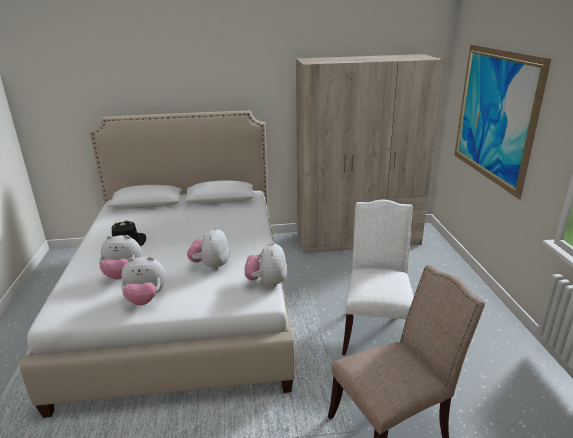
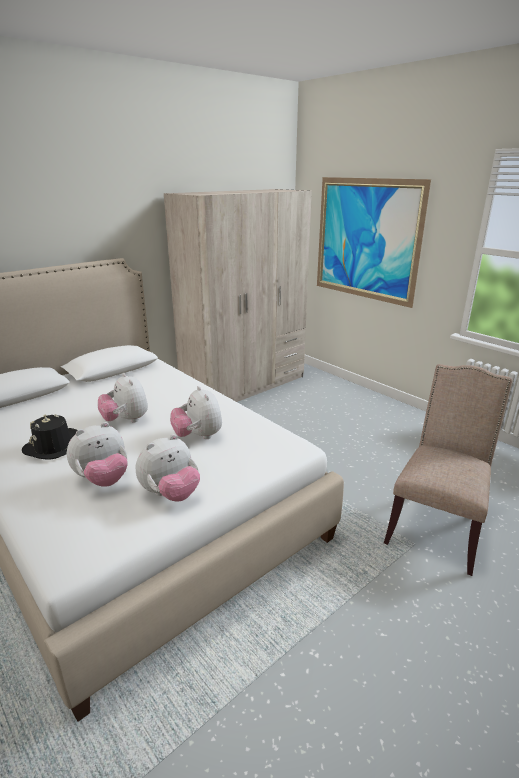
camera: 35 degrees left, 0 degrees up
plush toy [244,241,288,287] -> plush toy moved to [98,373,148,423]
white chair [342,200,414,355] -> none

